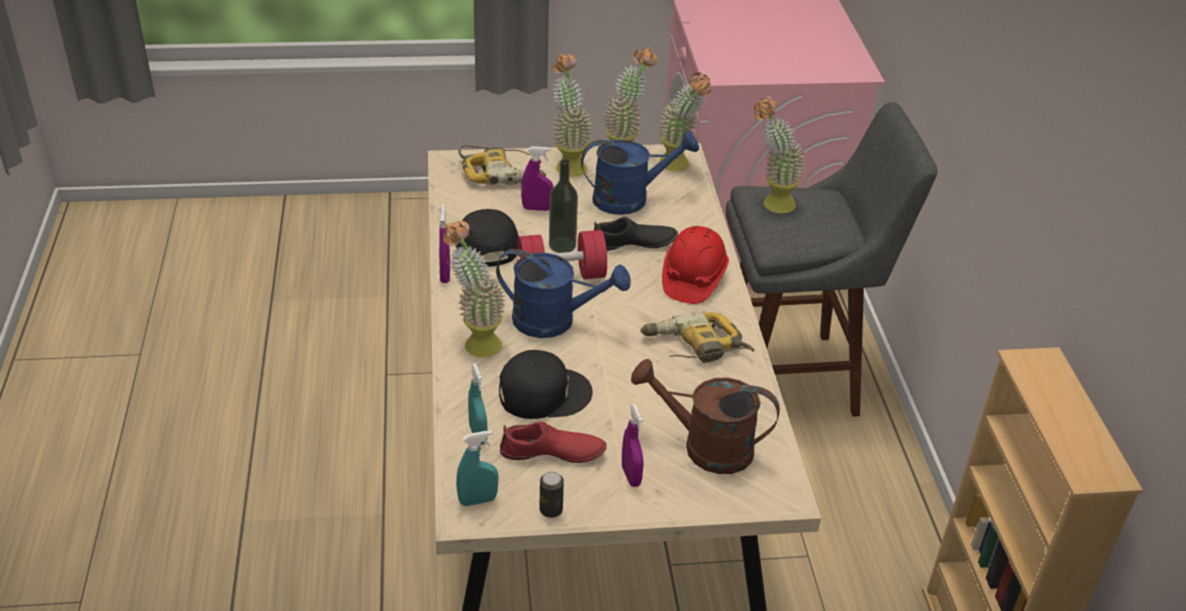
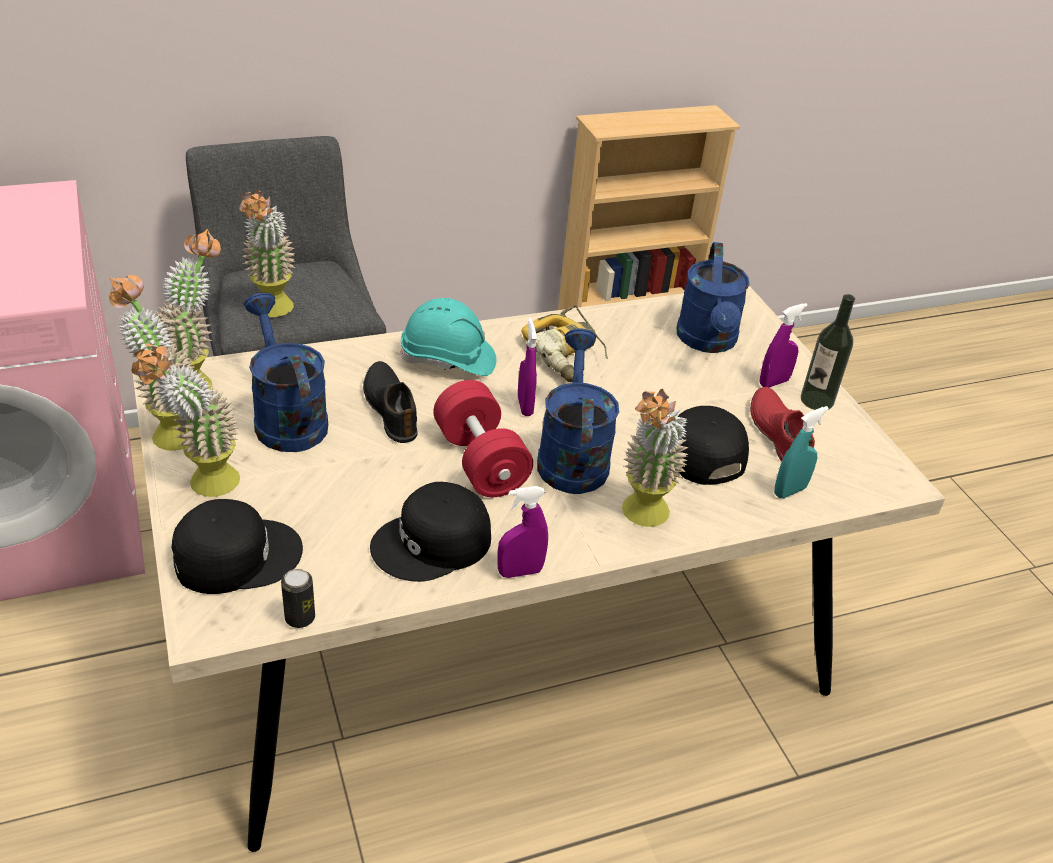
camera: 105 degrees left, 0 degrees up
turquoise spray bottle [456,430,498,506] -> none
power drill [458,145,546,185] -> black cap [172,499,303,594]
purple spray bottle [521,146,554,211] -> purple spray bottle moved to [518,318,537,416]
can [539,472,564,518] -> can moved to [281,569,315,628]
bottle [549,159,578,253] -> bottle moved to [801,294,855,410]
brown watering can [631,359,780,474] -> blue watering can [677,242,750,353]
red hard hat [662,226,729,304] -> turquoise hard hat [399,298,496,376]

